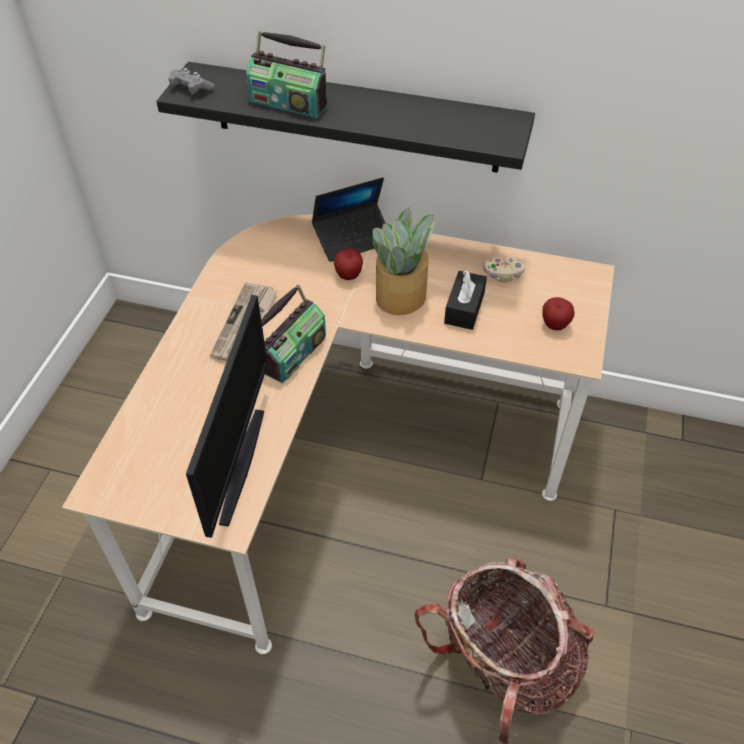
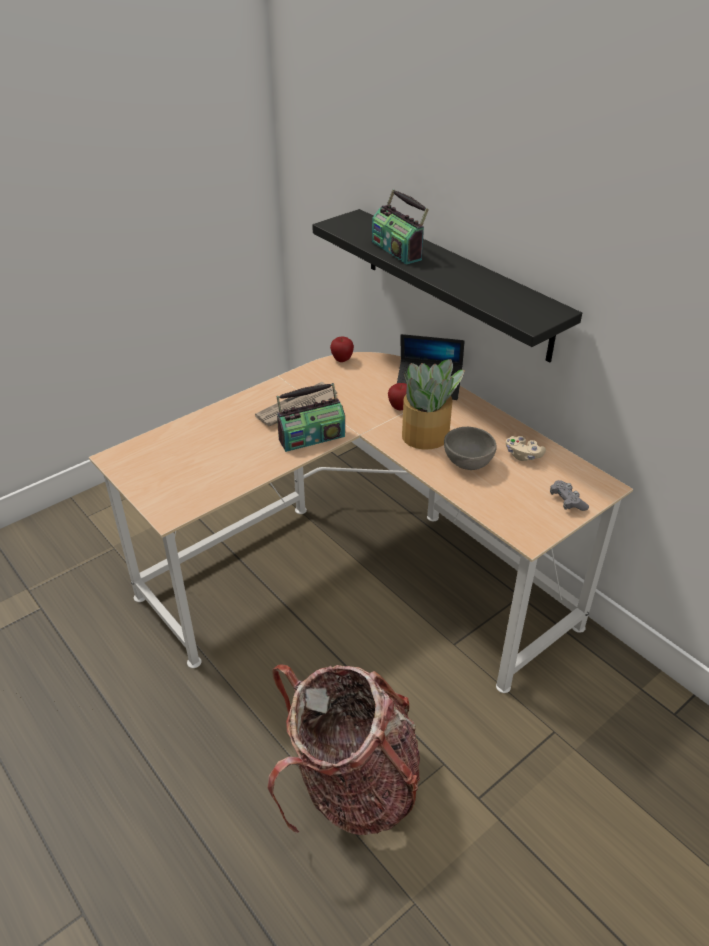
camera: 35 degrees right, 10 degrees down
grey game controller [168,68,215,95] -> grey game controller moved to [550,480,589,511]
monitor [186,295,268,538] -> none
black tissue box [444,270,487,330] -> grey bowl [444,427,497,470]
apple [543,297,574,330] -> apple moved to [330,336,354,362]

